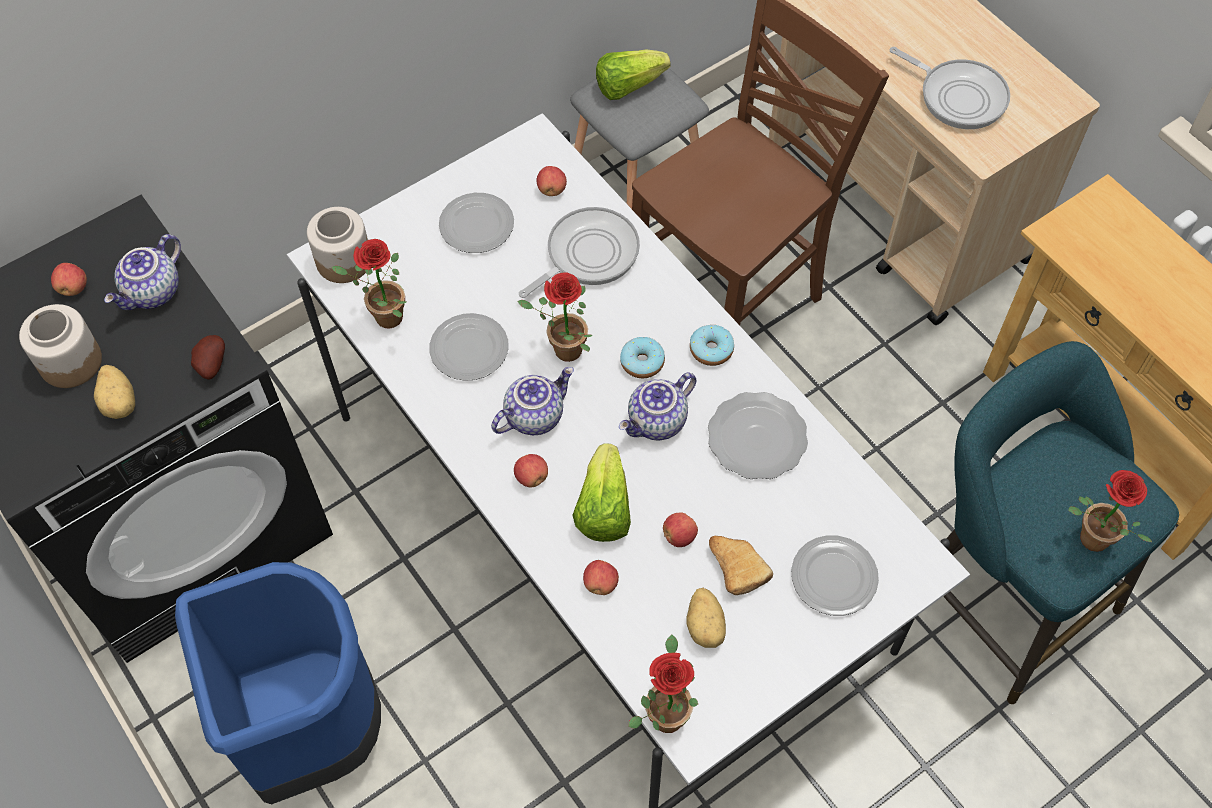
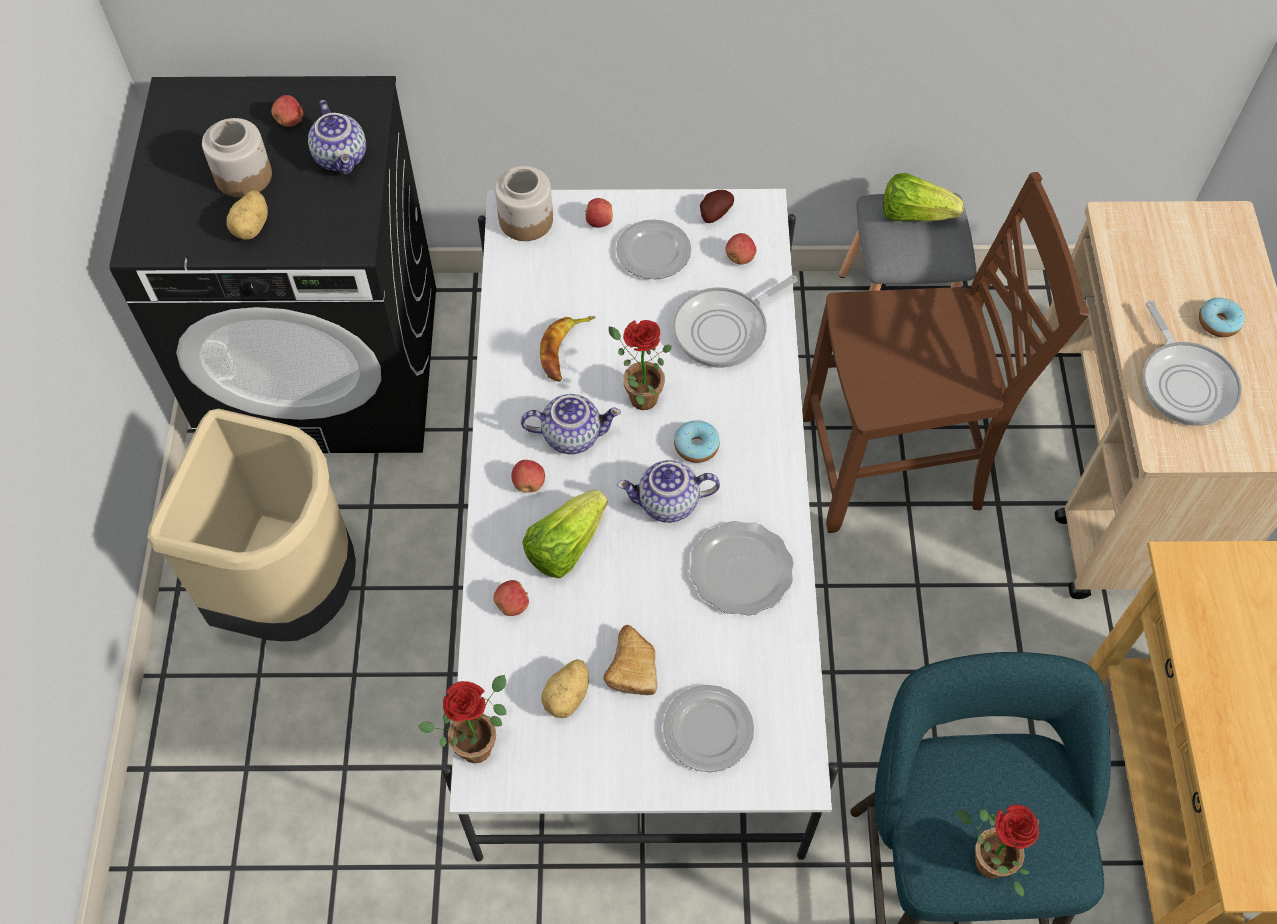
camera: 35 degrees right, 0 degrees up
teapot [104,234,181,310] -> teapot turned 90 degrees counterclockwise [308,100,366,174]
blue trash can [175,562,381,804] -> beige trash can [147,409,356,641]
potato [191,335,225,380] -> potato moved to [700,190,734,223]
potted plant [331,239,406,329] -> none
plate [429,313,509,381] -> banana [540,316,596,382]
frying pan [519,207,640,298] -> frying pan turned 150 degrees clockwise [673,275,797,368]
apple [663,513,698,547] -> apple moved to [585,198,613,228]
donut [690,325,734,366] -> donut moved to [1199,298,1245,337]

